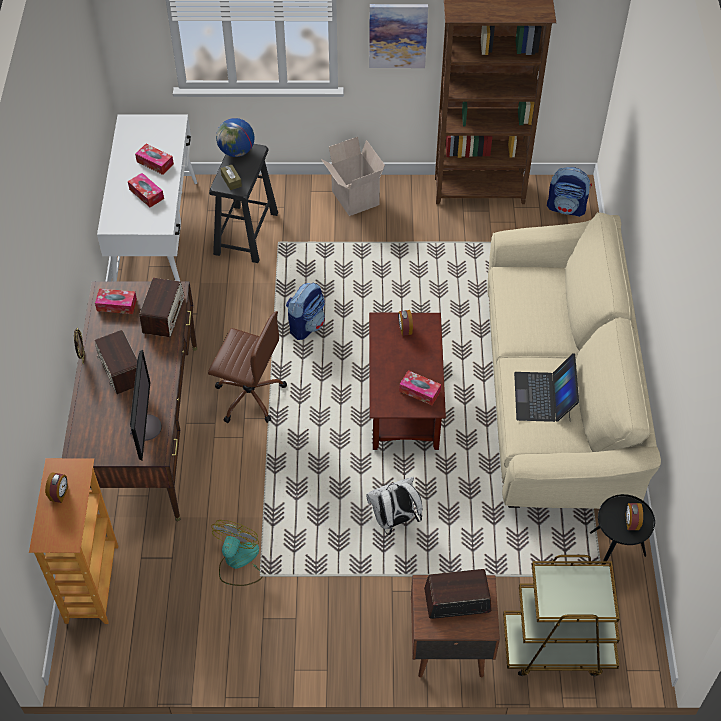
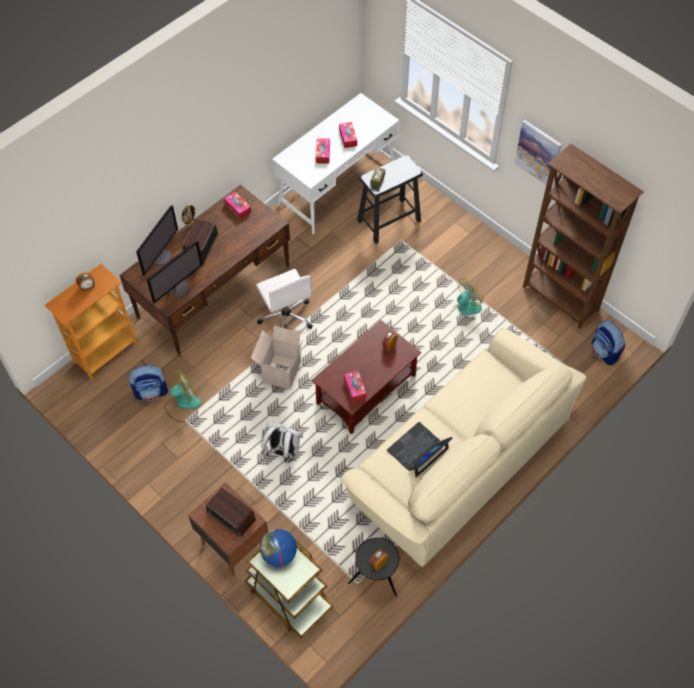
camera: 45 degrees right, 5 degrees up
radio [140,278,184,337] -> none
brown office chair [208,311,287,423] -> white office chair [256,269,313,329]
globe [216,118,255,157] -> globe moved to [260,529,297,567]
backpack [286,283,325,340] -> backpack moved to [129,365,168,401]
cardboard box [321,137,385,216] -> cardboard box moved to [251,326,304,389]
none -> monitor [136,205,178,275]
none -> fan [449,278,483,320]

